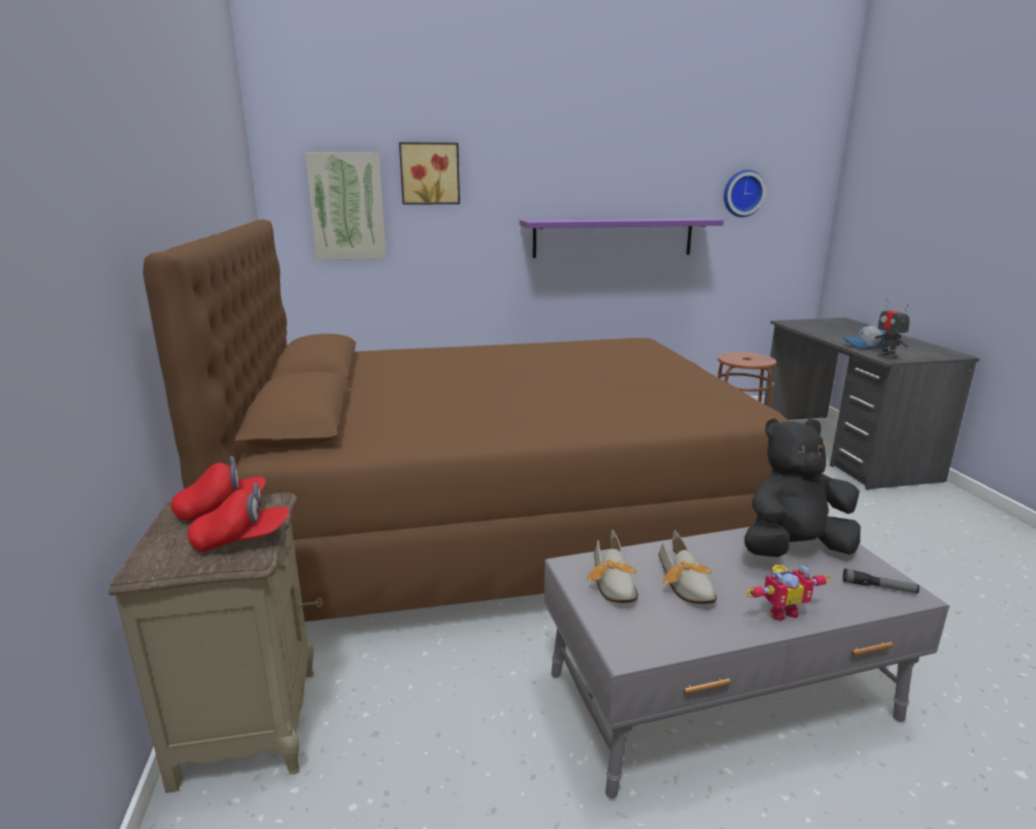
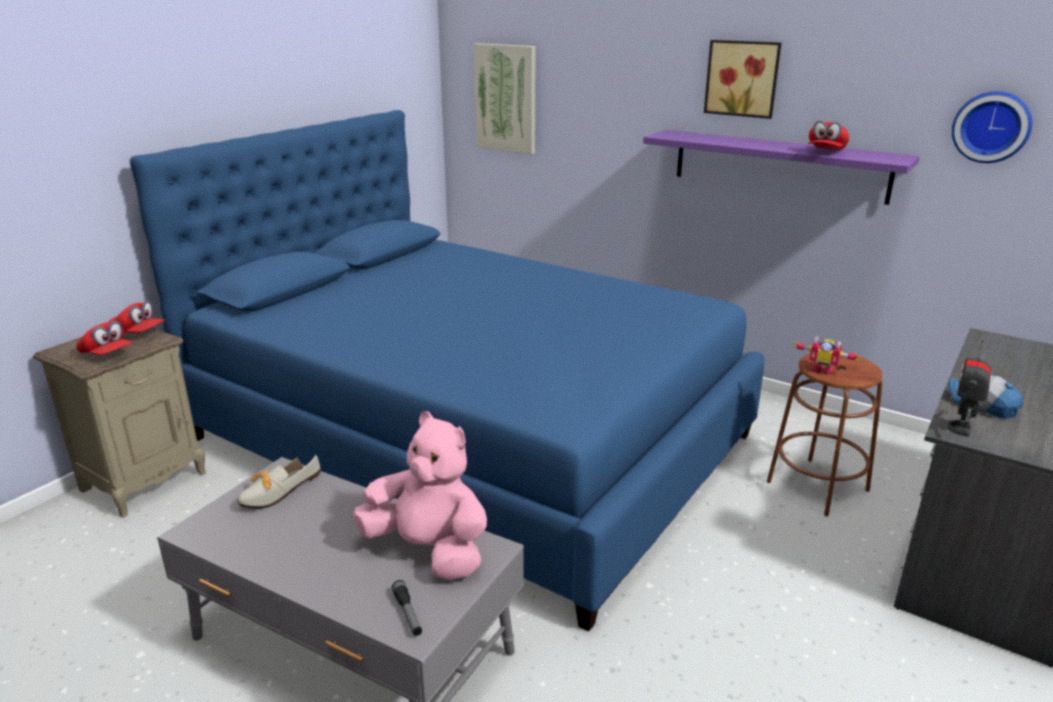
camera: 45 degrees right, 5 degrees up
brown bed [143,219,789,622] -> blue bed [130,110,764,631]
picture [399,142,460,205] -> picture moved to [704,40,781,119]
shoe [658,530,717,604] -> none
black plush toy [744,418,860,557] -> pink plush toy [353,411,487,580]
toy robot [746,565,831,621] -> toy robot moved to [792,337,861,375]
none -> red cap [808,120,849,149]

